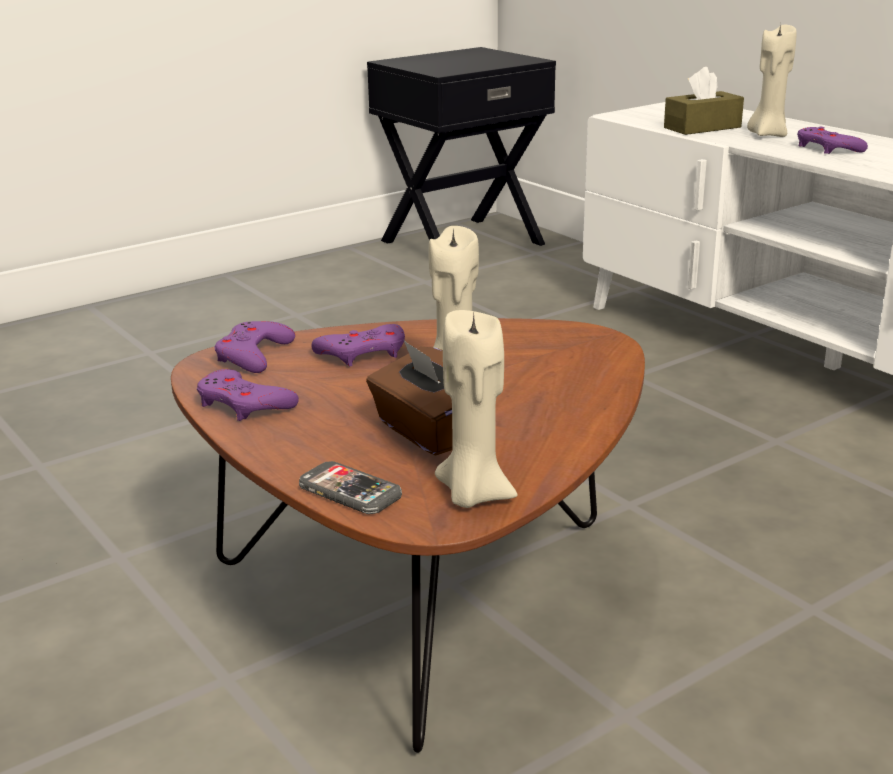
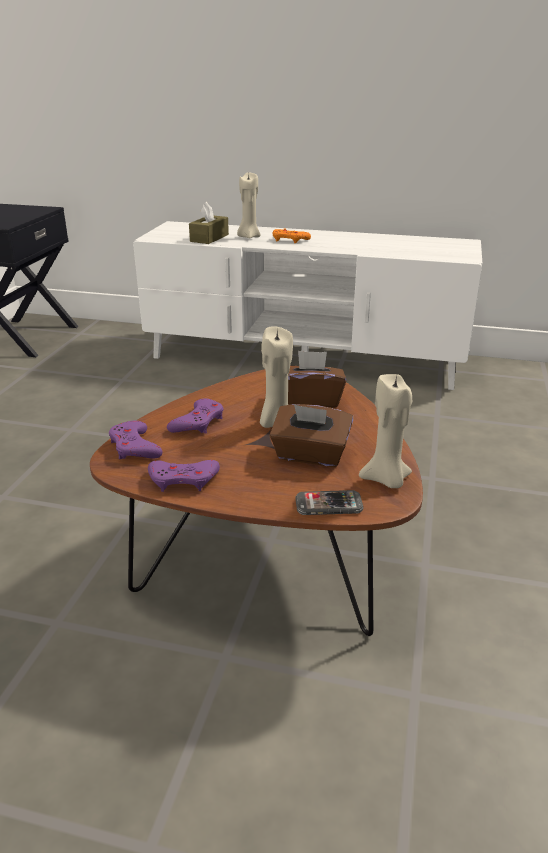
camera: 40 degrees left, 5 degrees up
purple game controller [797,127,868,154] -> orange game controller [272,229,311,243]
none -> brown tissue box [288,351,346,408]

